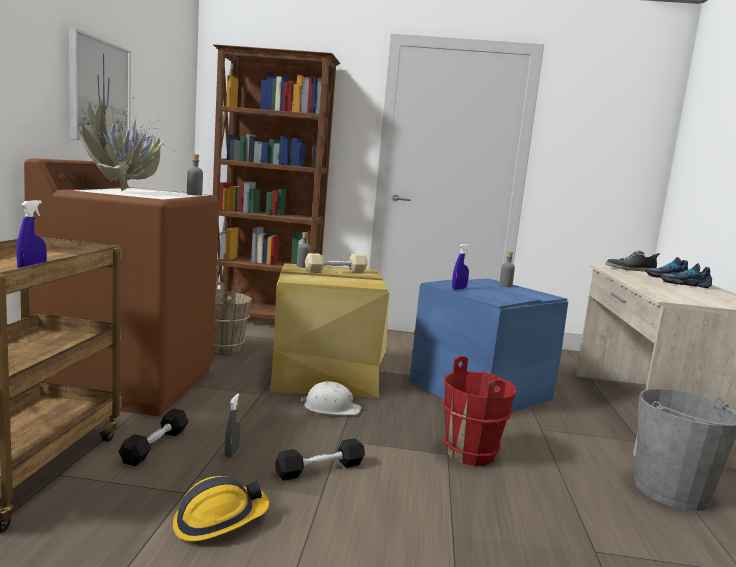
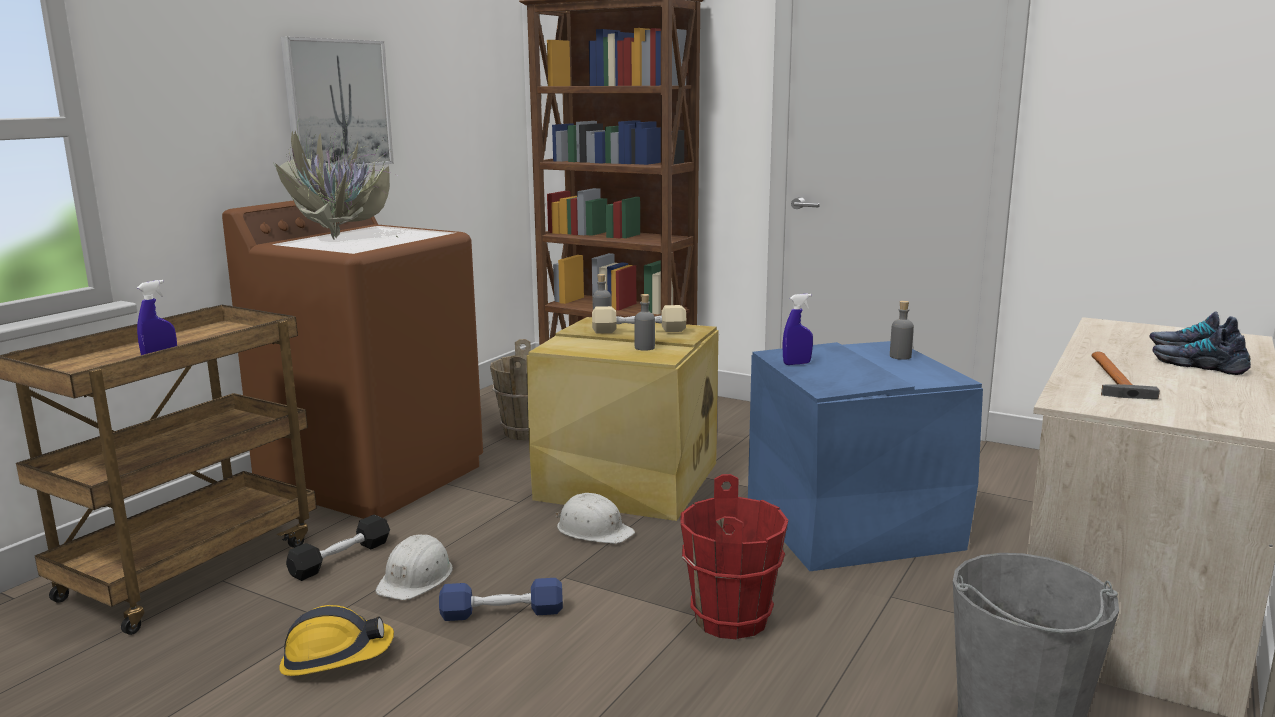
camera: 25 degrees right, 5 degrees up
grey bottle [187,154,203,196] -> grey bottle moved to [634,294,655,351]
grey spray bottle [225,393,240,458] -> white hard hat [375,534,453,600]
black dumbbell [275,438,365,481] -> blue dumbbell [439,578,563,621]
shoe [606,250,660,272] -> none
none -> hammer [1092,352,1160,399]

